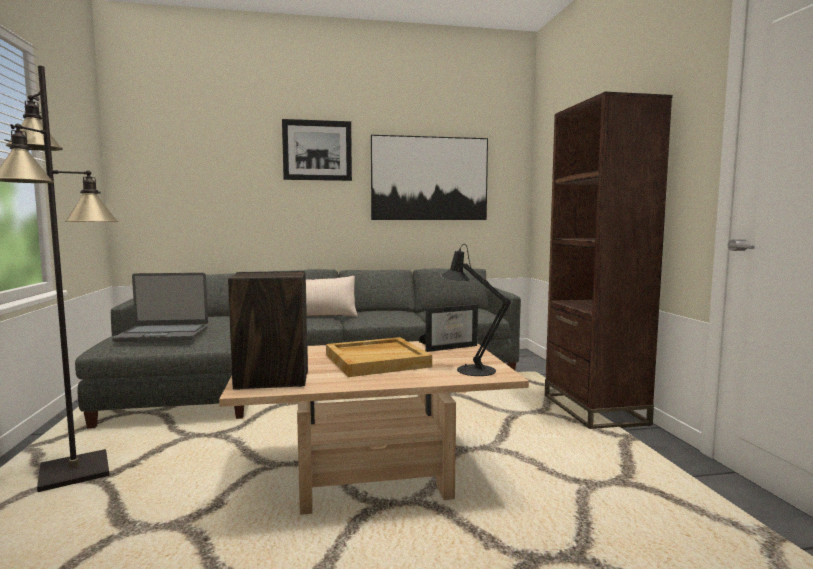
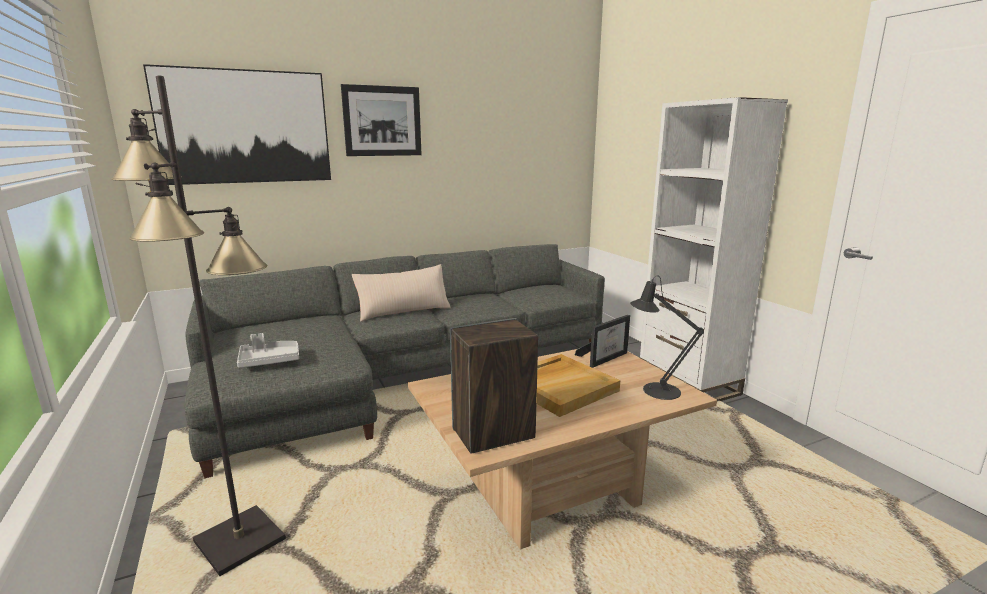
camera: 15 degrees left, 10 degrees up
laptop [112,273,208,342] -> grey tray [237,333,299,368]
picture [371,135,488,220] -> picture moved to [143,64,331,185]
brown bookcase [545,92,673,429] -> white bookcase [639,97,788,401]

